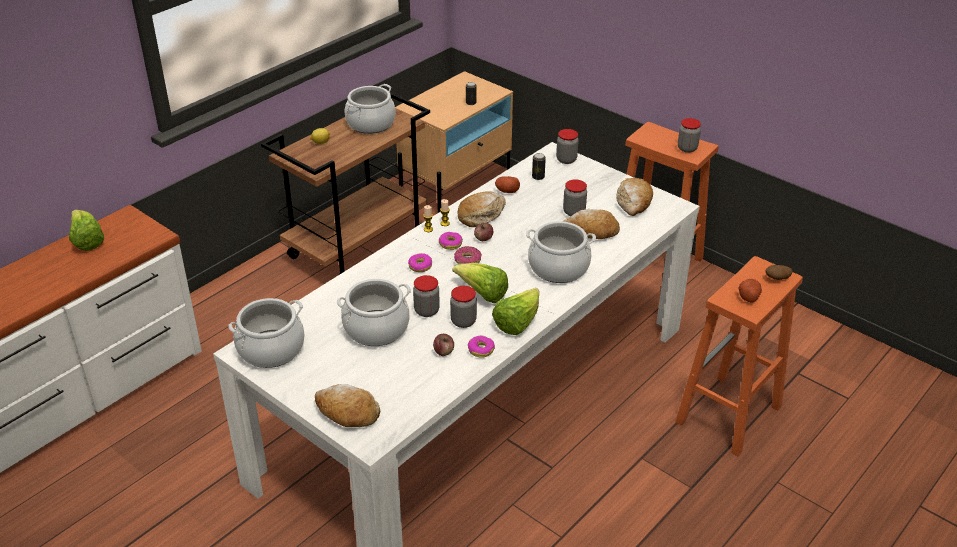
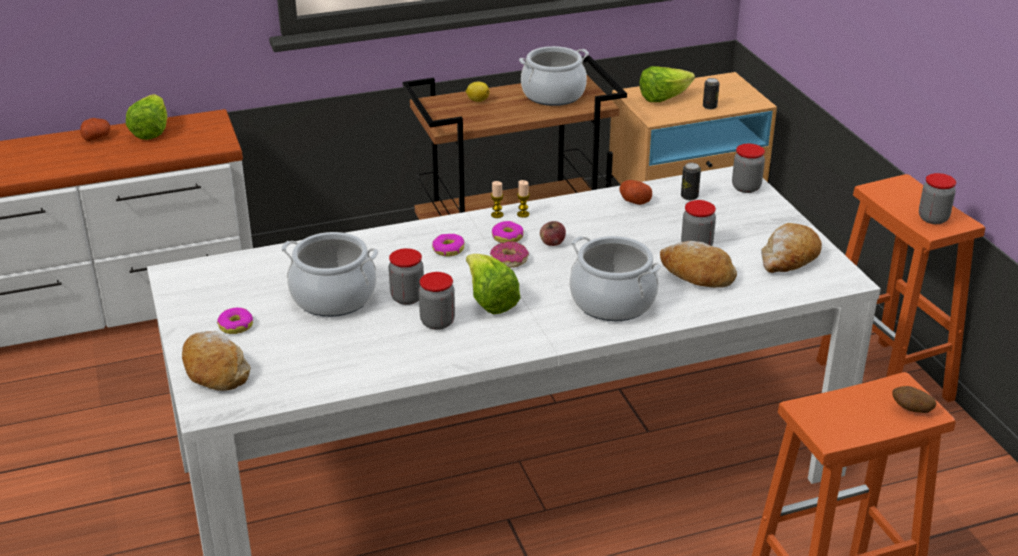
camera: 30 degrees right, 5 degrees down
cooking pot [228,298,305,368] -> none
apple [433,334,454,356] -> none
bread [457,191,506,227] -> none
donut [468,335,495,358] -> donut moved to [217,308,253,334]
lettuce [492,288,539,335] -> lettuce moved to [639,66,695,102]
potato [739,279,762,303] -> potato moved to [80,118,110,141]

